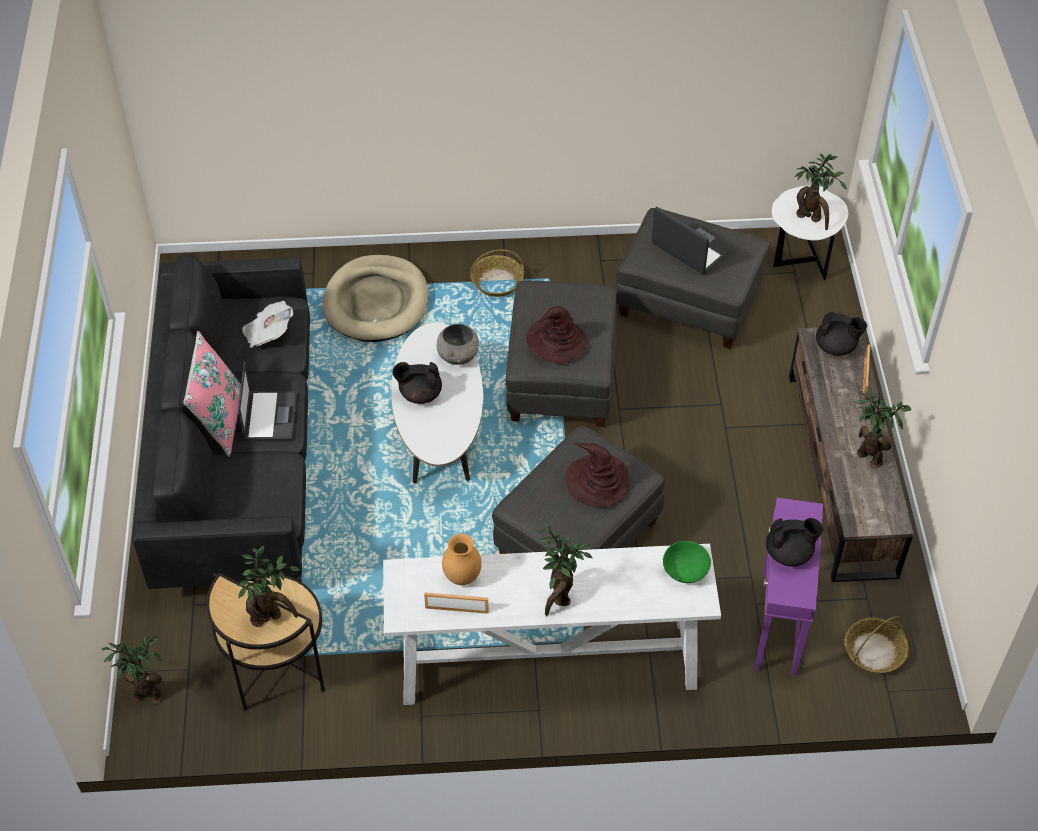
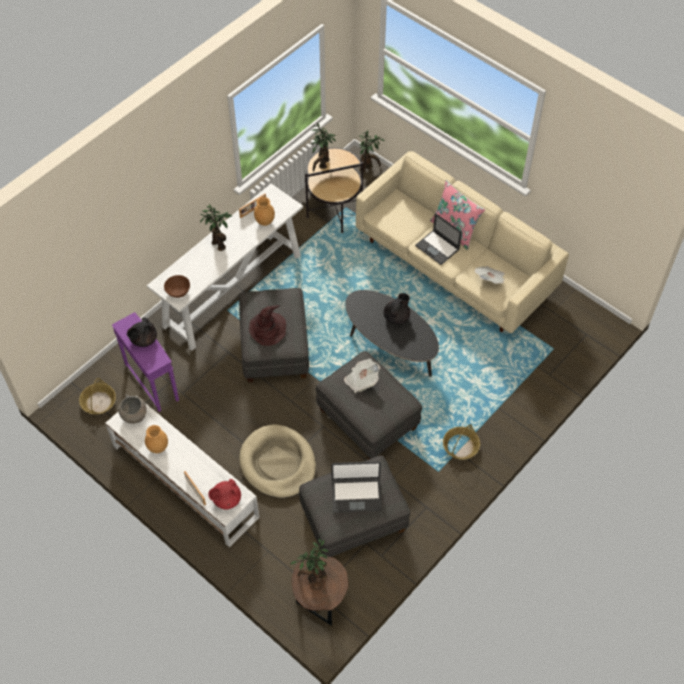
camera: 135 degrees right, 5 degrees up
black sofa [132,255,310,589] -> beige sofa [356,151,569,333]
beige dog bed [323,255,428,342] -> beige dog bed moved to [239,424,316,498]
white coffee table [391,322,483,483] -> black coffee table [345,290,439,377]
grey bowl [437,324,479,365] -> grey bowl moved to [118,394,147,424]
brown hat [526,306,588,364] -> newspaper [344,359,380,393]
green bowl [663,541,711,583] -> brown bowl [164,275,190,298]
white side table [772,185,848,280] -> brown side table [292,555,348,626]
brown tv stand [789,327,914,582] -> white tv stand [105,396,259,548]
black teapot [816,312,867,356] -> red teapot [208,479,241,510]
potted plant [855,389,912,468] -> brown vase [145,425,168,453]

